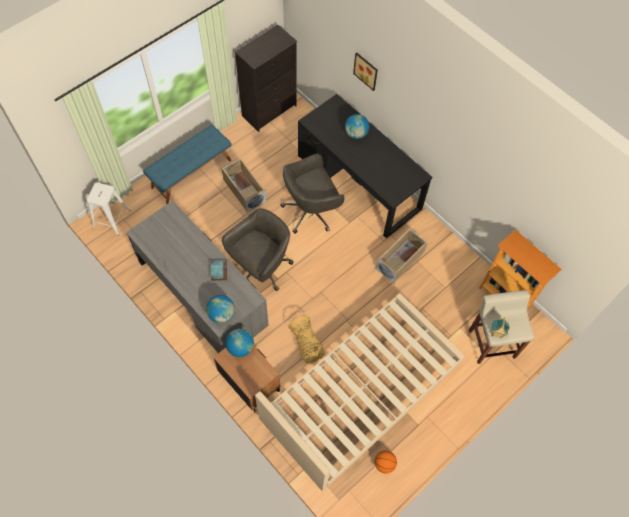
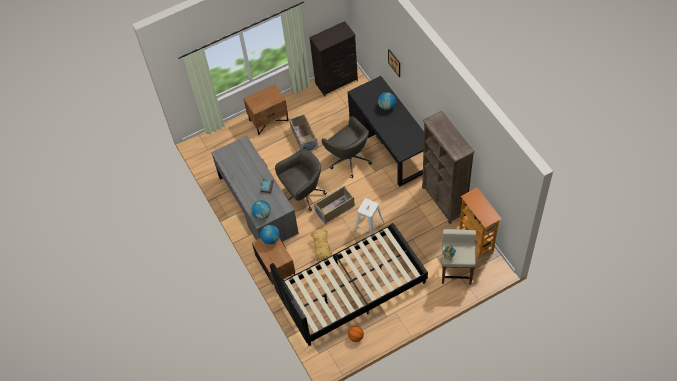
camera: 20 degrees right, 5 degrees down
white stool [87,182,130,236] -> white stool moved to [354,198,384,235]
blue bench [143,125,232,205] -> brown nightstand [244,84,288,135]
beige bed [255,293,465,491] -> black bed [270,223,428,346]
grey office chair [281,154,344,234] -> grey office chair turned 120 degrees counterclockwise [321,116,372,178]
beige storage box [376,228,428,284] -> beige storage box moved to [314,186,355,225]
none -> brown bookcase [422,111,475,224]

